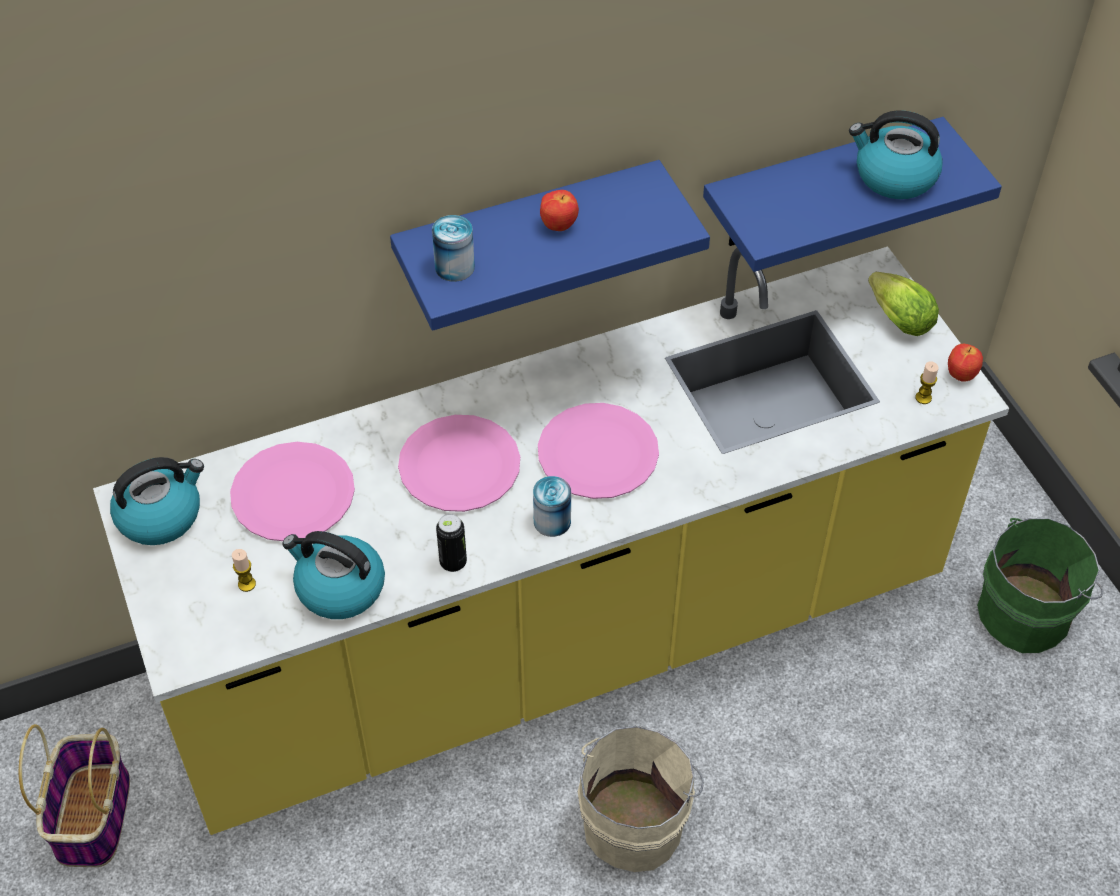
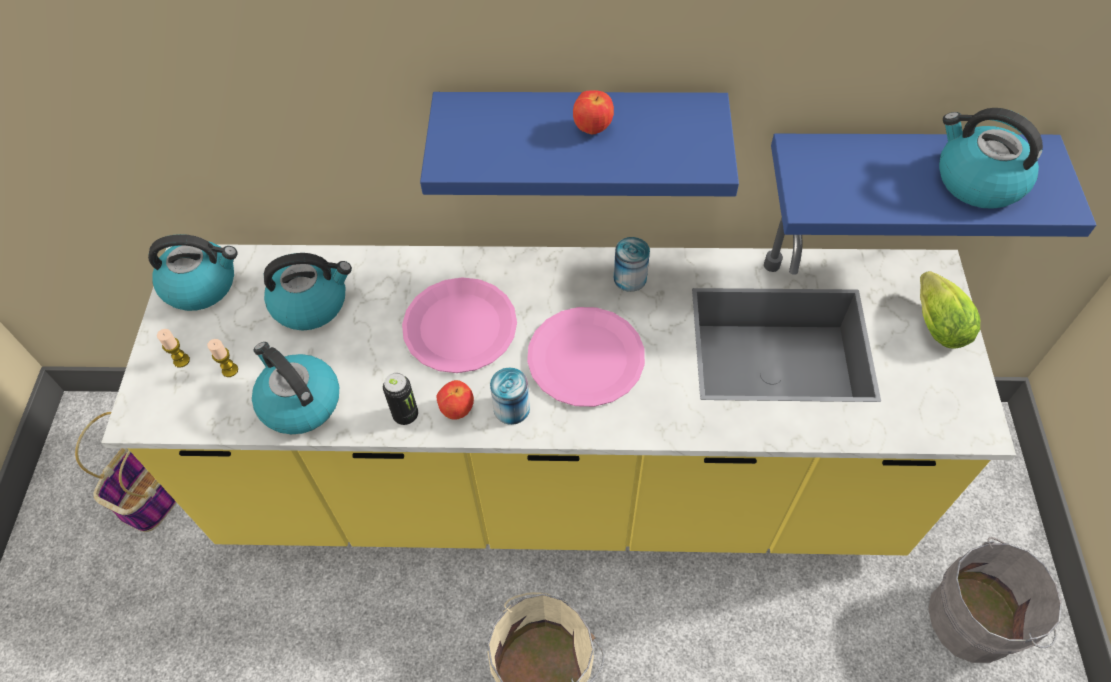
camera: 25 degrees right, 5 degrees up
pink plate [230,442,355,541] -> kettle [264,253,352,331]
can [432,215,475,282] -> can moved to [614,237,650,292]
candle [915,361,939,404] -> candle moved to [157,329,190,368]
apple [948,344,983,382] -> apple moved to [436,380,474,420]
green bucket [977,518,1103,653] -> grey bucket [928,537,1062,663]

